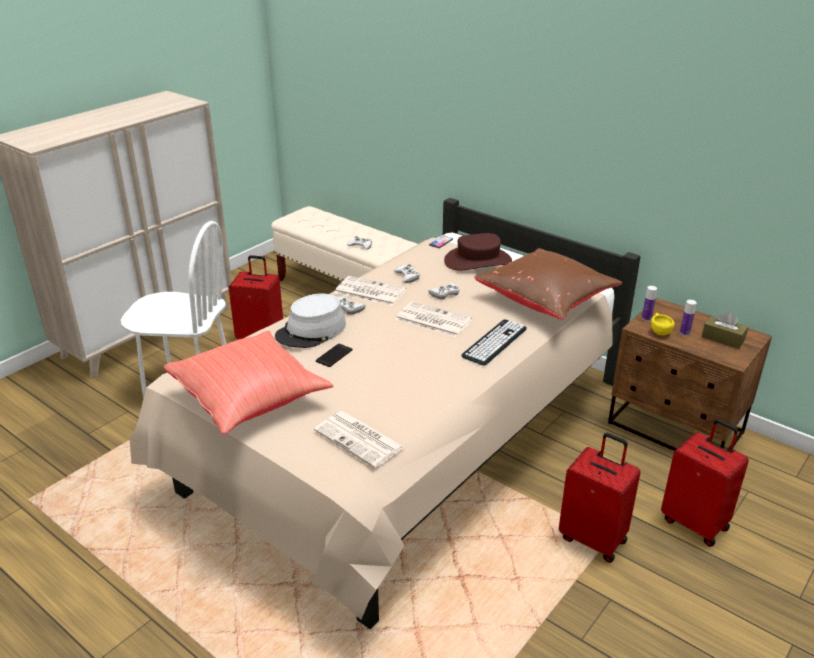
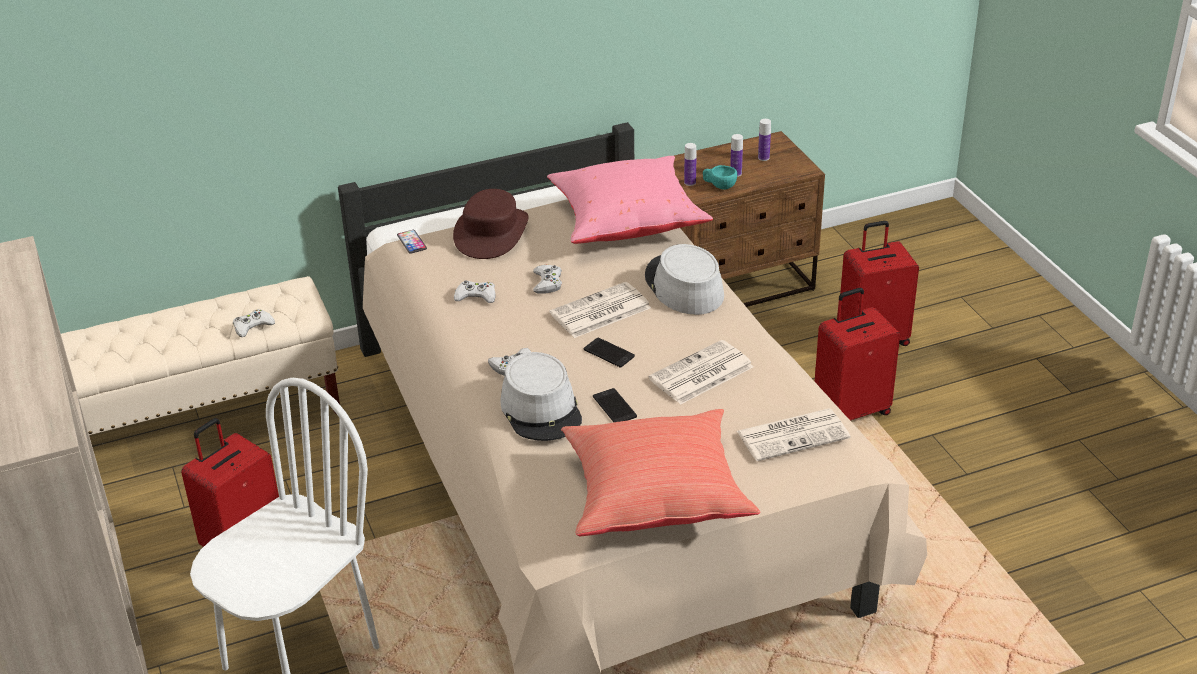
camera: 60 degrees left, 5 degrees up
newspaper [335,276,406,306] -> newspaper moved to [649,340,754,405]
keyboard [461,319,527,365] -> grey hat [645,244,724,315]
brown pillow [474,248,623,320] -> pink pillow [547,156,713,244]
yellow cup [651,313,675,335] -> turquoise cup [703,165,737,190]
brown tissue box [702,312,748,349] -> bottle [758,119,771,161]
none -> phone [584,338,635,368]

